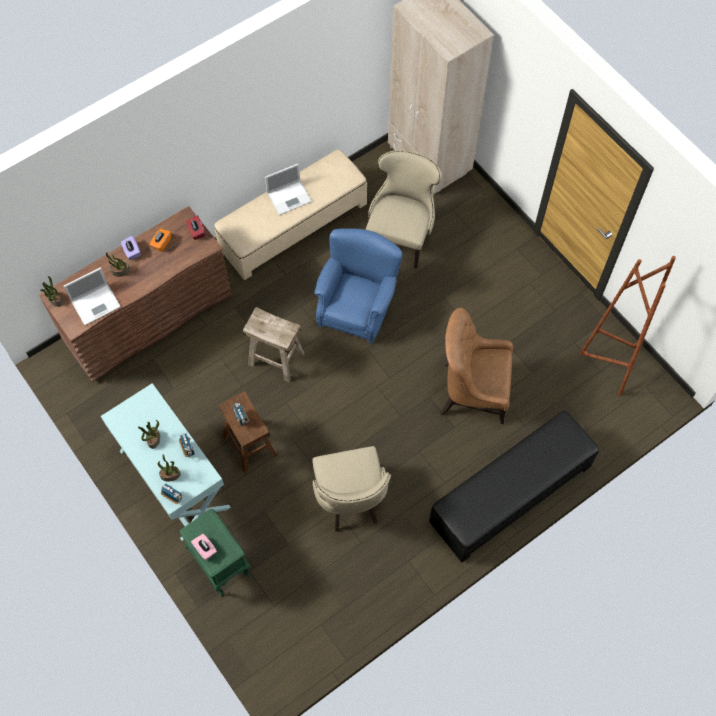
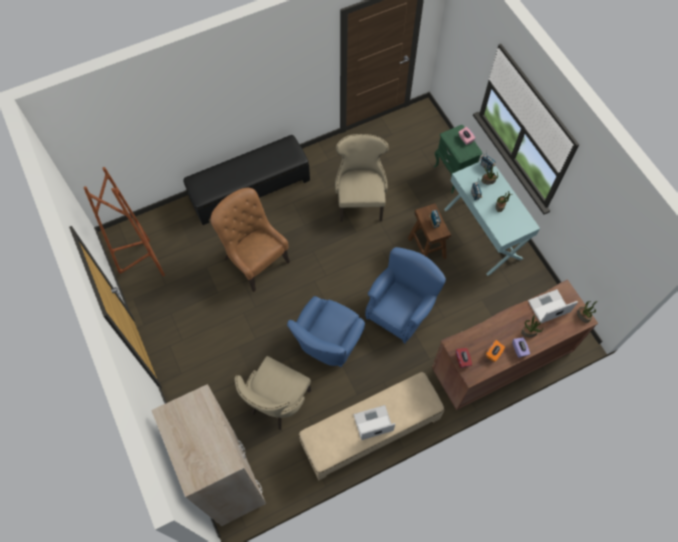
camera: 170 degrees left, 0 degrees up
beige stool [243,307,304,382] -> blue armchair [365,247,446,343]
brown chair [440,308,513,424] -> brown chair turned 150 degrees counterclockwise [211,188,290,292]

